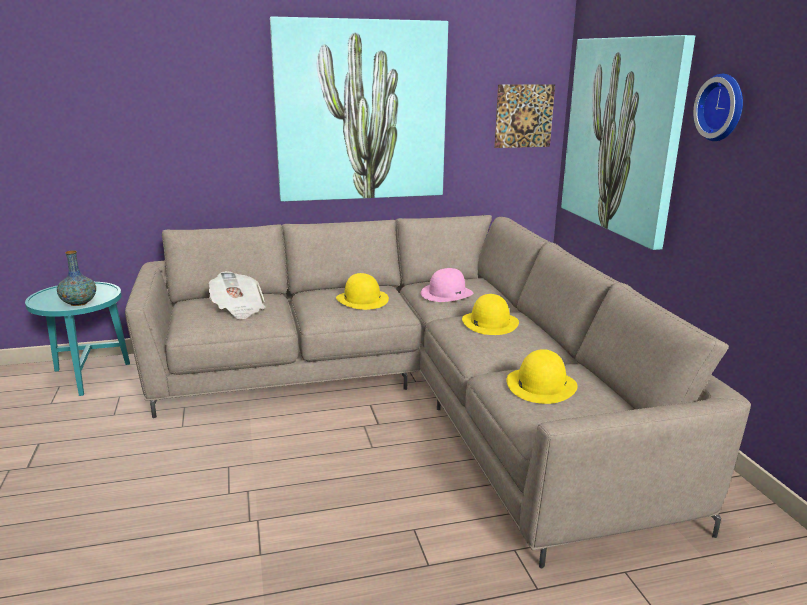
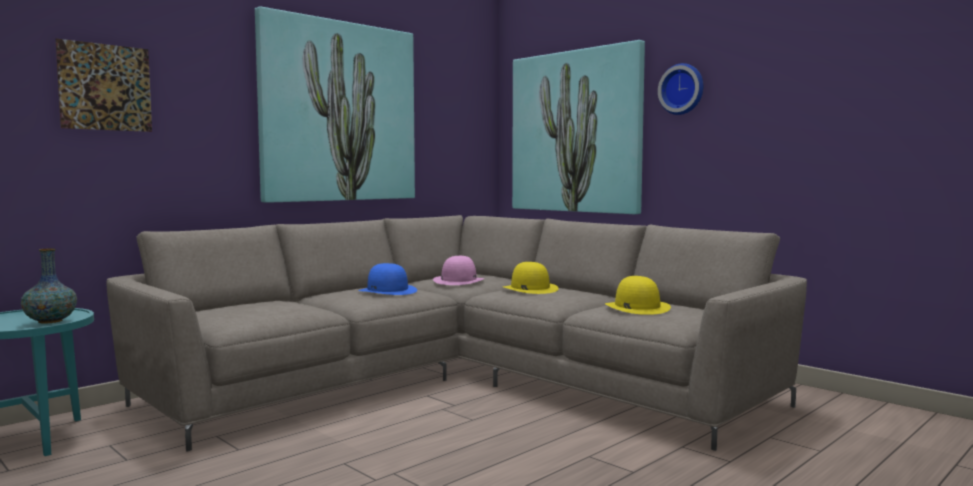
camera: 30 degrees left, 15 degrees down
newspaper [209,271,265,320] -> none
yellow hat [336,273,389,310] -> blue hat [358,263,417,295]
picture [494,85,555,148] -> picture moved to [56,39,152,132]

